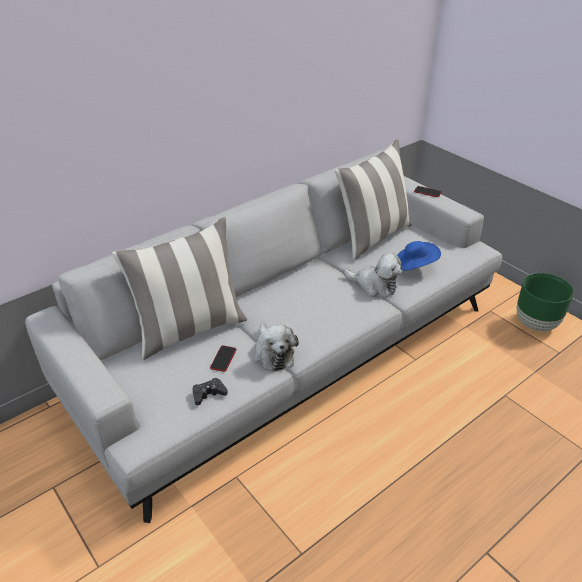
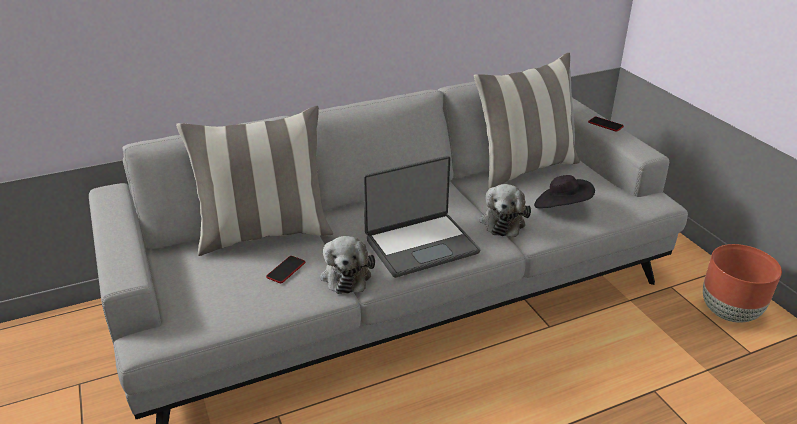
camera: 15 degrees right, 5 degrees down
black game controller [193,378,228,405] -> none
plush toy [344,253,402,297] -> plush toy turned 60 degrees clockwise [480,184,531,237]
blue hat [397,241,441,271] -> black hat [534,175,595,208]
green planter [517,273,574,331] -> brown planter [703,244,782,323]
none -> laptop [363,156,480,278]

